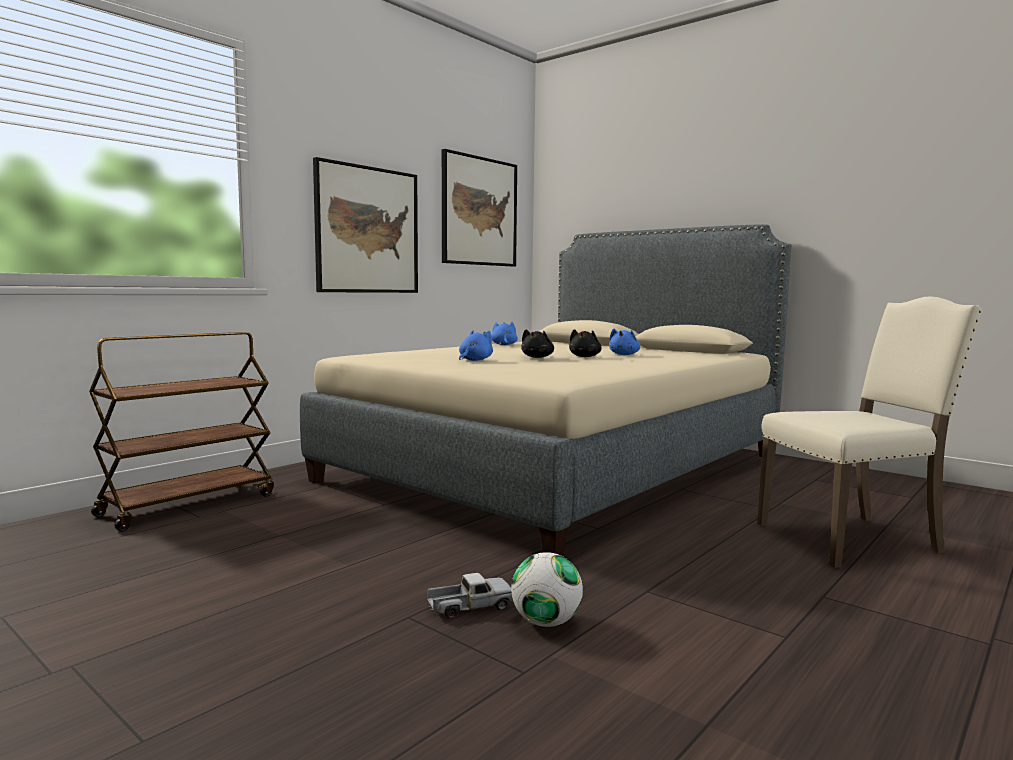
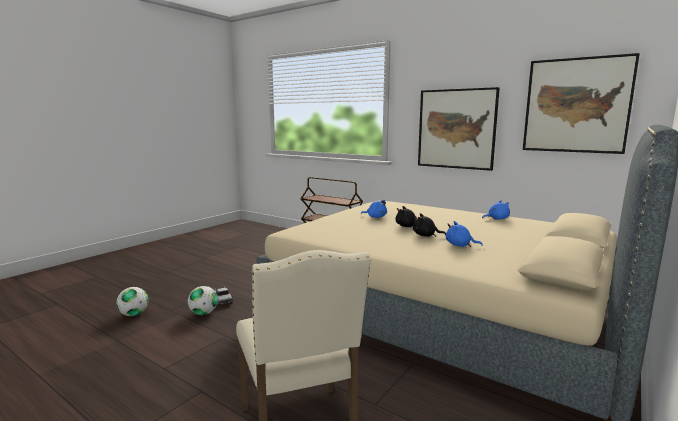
camera: 85 degrees right, 5 degrees up
none -> football [116,287,148,316]

